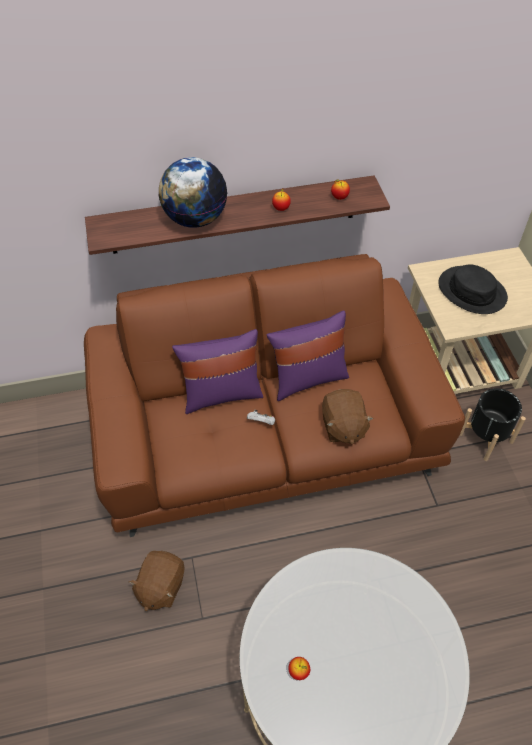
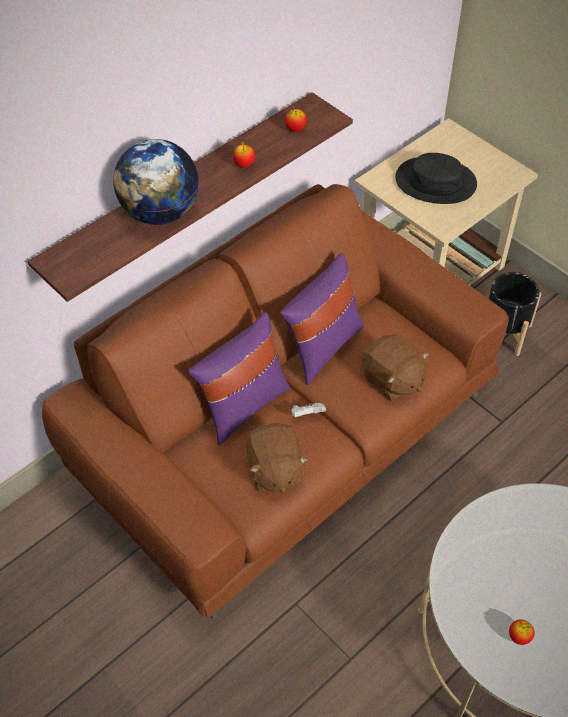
camera: 30 degrees left, 0 degrees up
brown plush toy [129,551,184,611] -> brown plush toy moved to [246,423,308,494]

